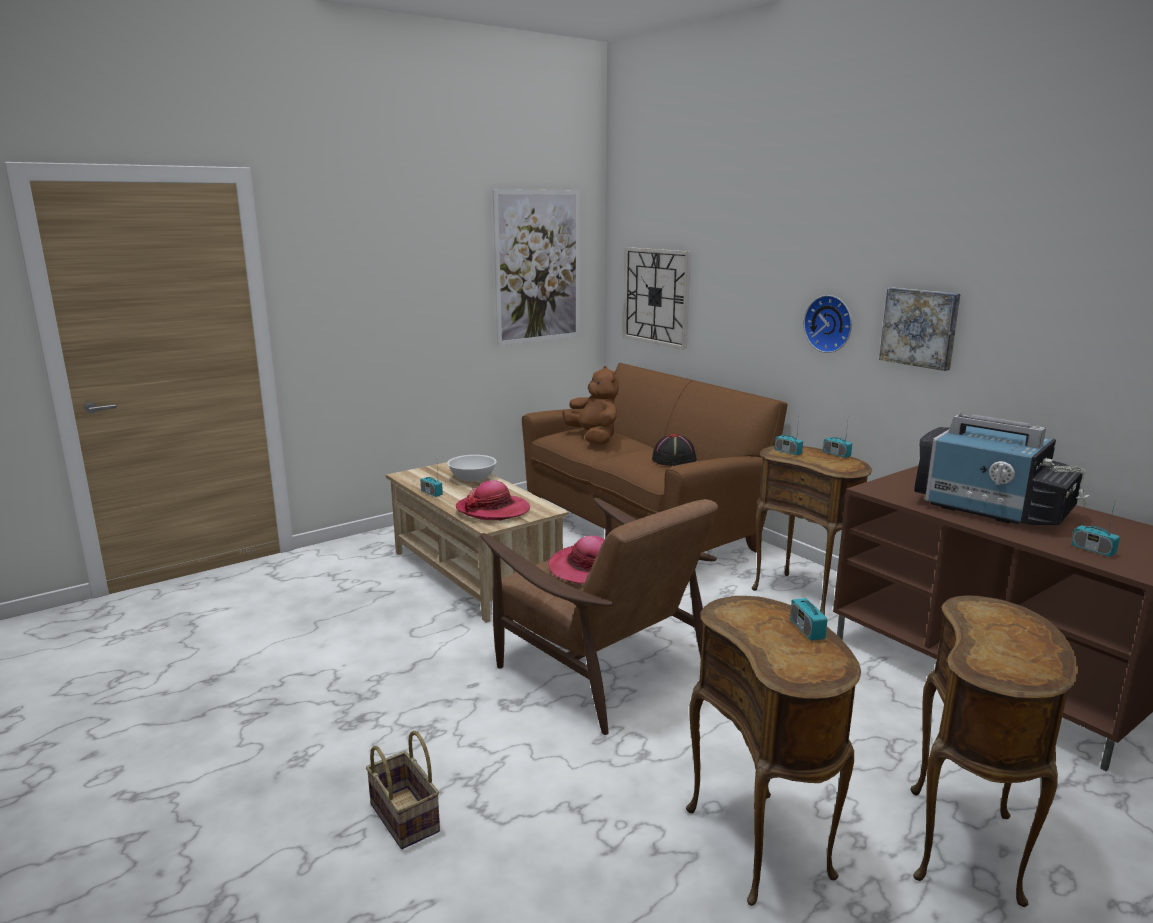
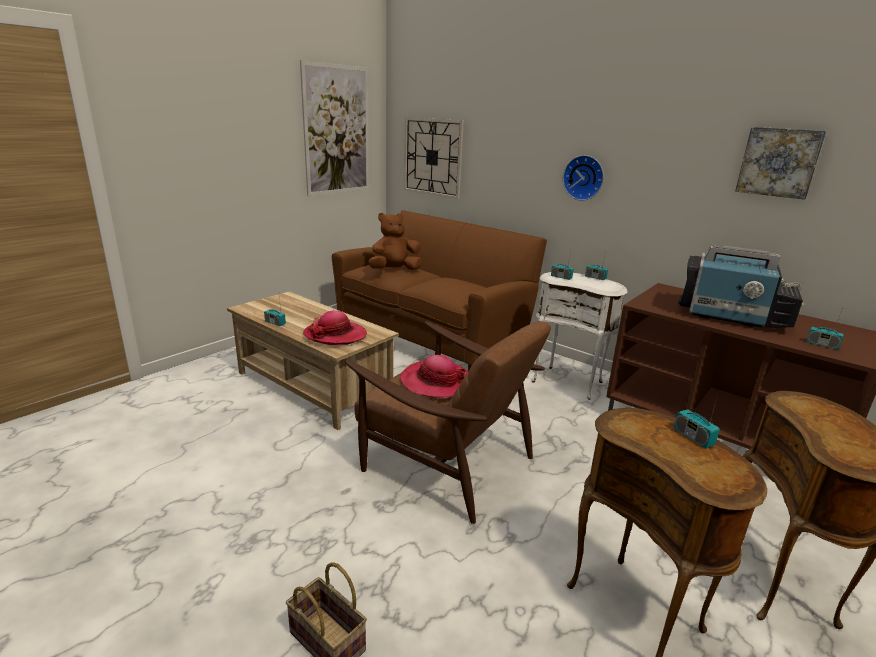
camera: 15 degrees left, 5 degrees up
white bowl [447,455,497,482] -> none
brown plush toy [562,366,619,445] -> brown plush toy turned 75 degrees counterclockwise [369,213,422,270]
black hat [652,434,697,466] -> none
brown side table [752,446,872,615] -> white side table [532,272,628,400]
picture [879,287,961,371] -> picture moved to [735,127,827,200]

